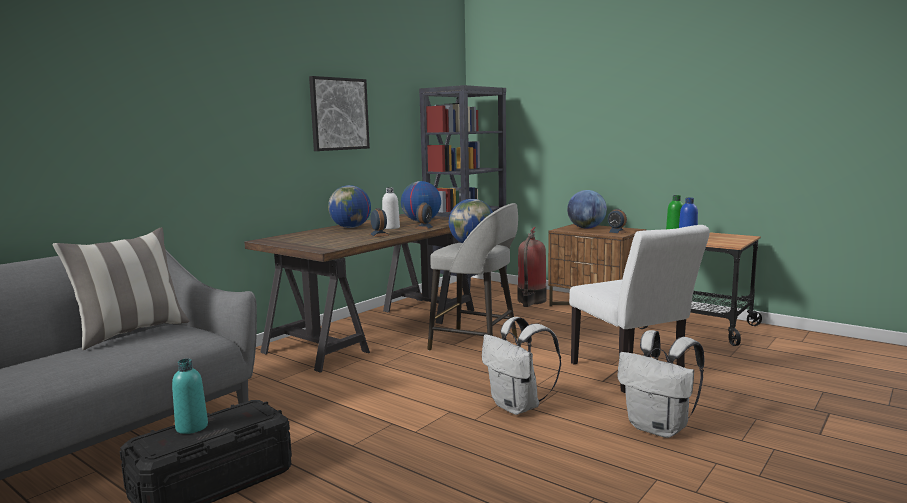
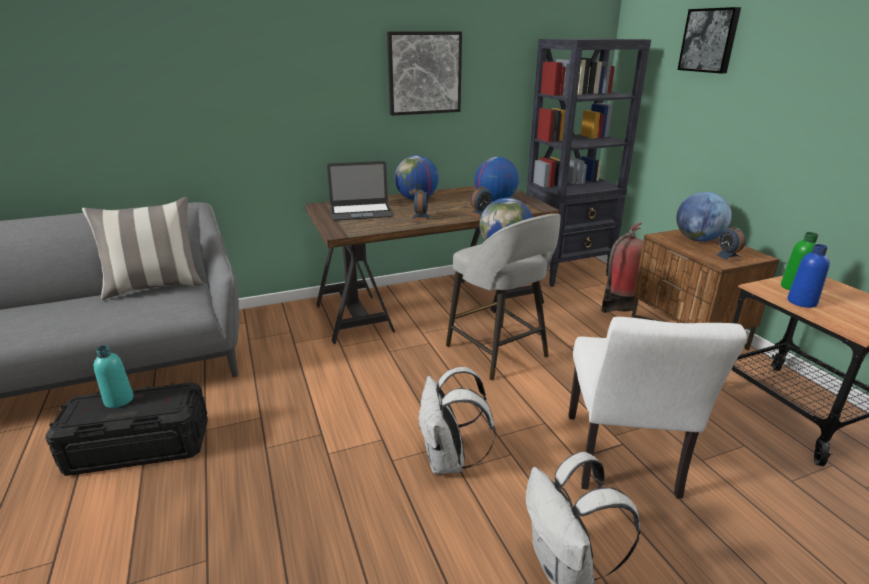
camera: 30 degrees right, 15 degrees up
white bottle [382,187,400,229] -> none
none -> laptop [327,161,393,221]
none -> picture [678,7,741,73]

